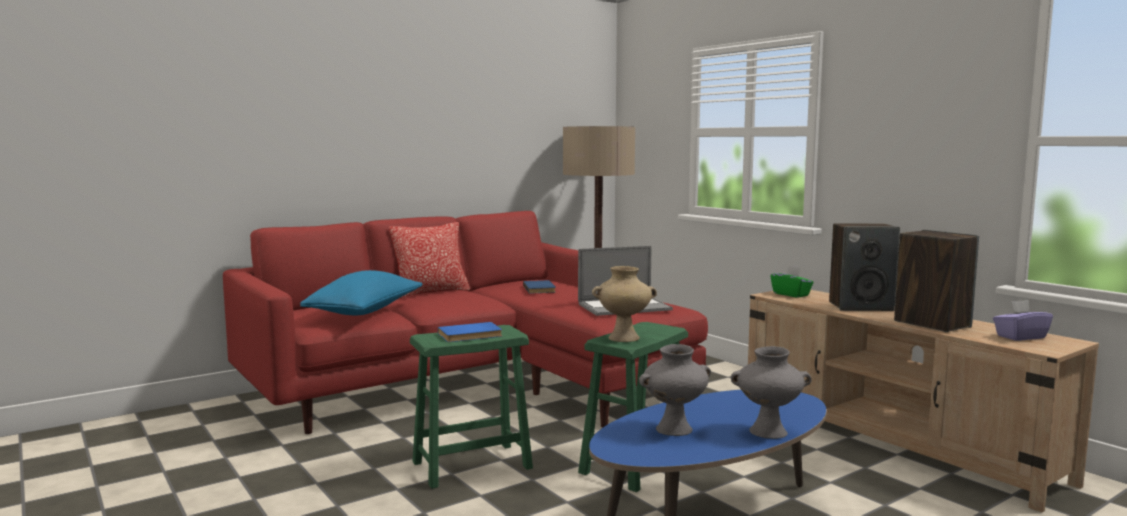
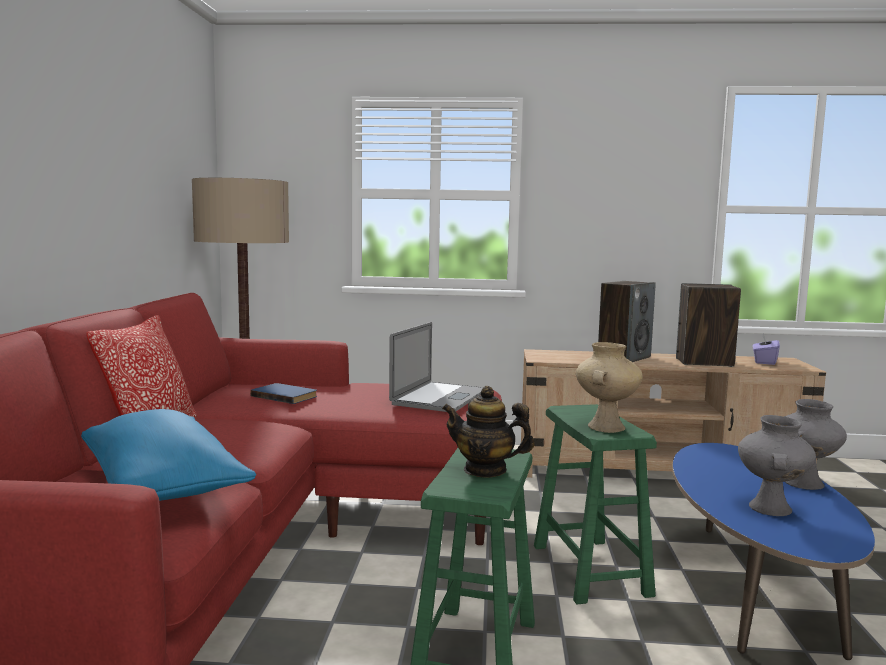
camera: 50 degrees left, 0 degrees up
blue book [438,322,502,342] -> teapot [442,386,534,478]
green tissue box [770,265,814,298] -> none

